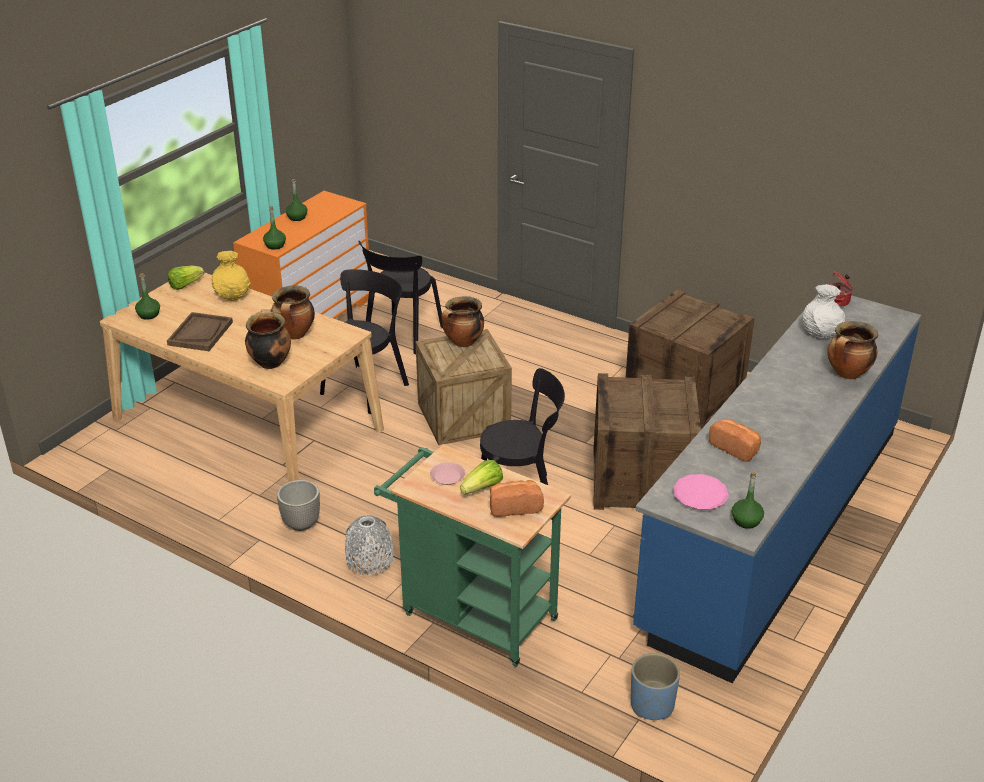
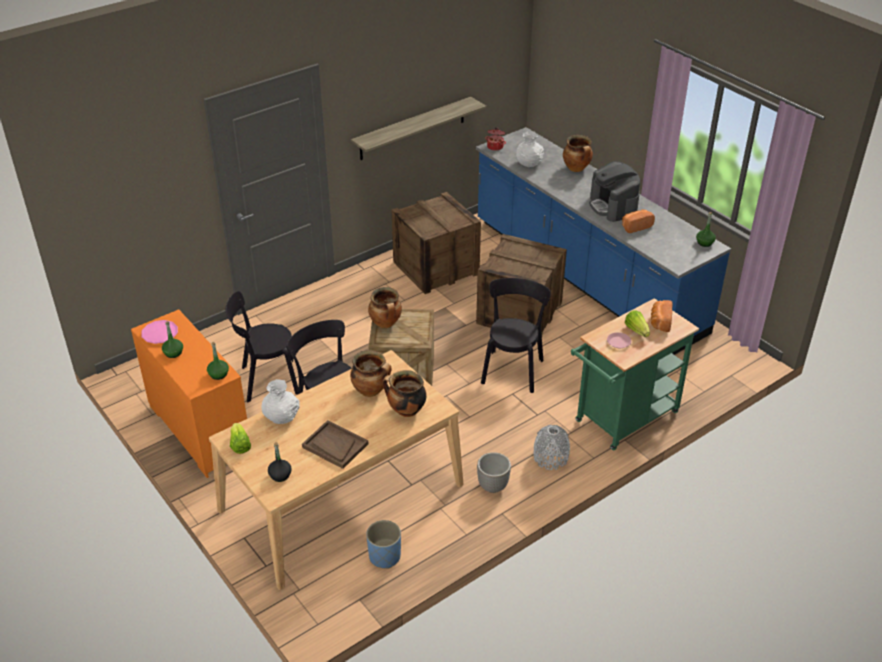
camera: 70 degrees left, 5 degrees up
green bottle [135,273,160,320] -> black bottle [268,442,292,482]
yellow vase [212,251,251,301] -> white vase [262,379,300,424]
black chair [359,241,443,355] -> black chair turned 120 degrees clockwise [226,291,298,402]
blue planter [630,653,680,720] -> blue planter moved to [366,520,401,569]
pink plate [673,474,729,510] -> pink plate moved to [141,320,178,344]
none -> shelf [351,97,487,160]
none -> coffee machine [589,161,640,222]

